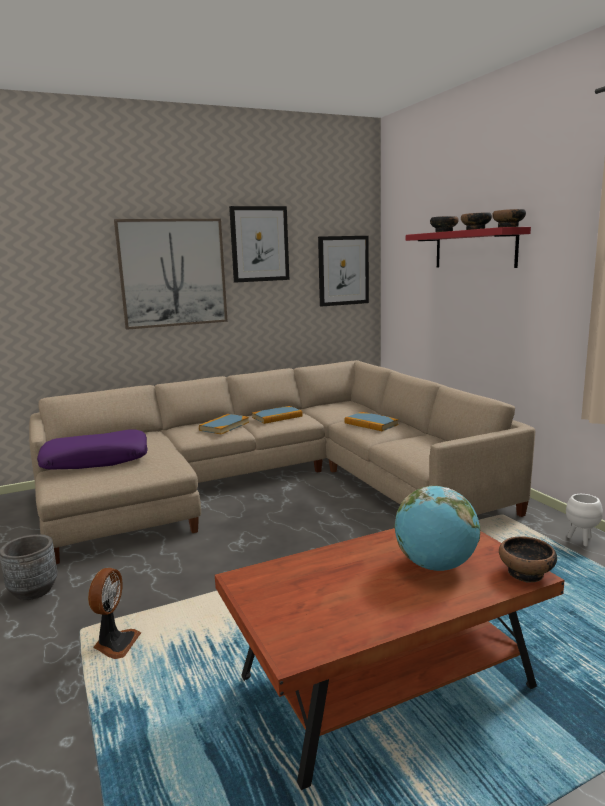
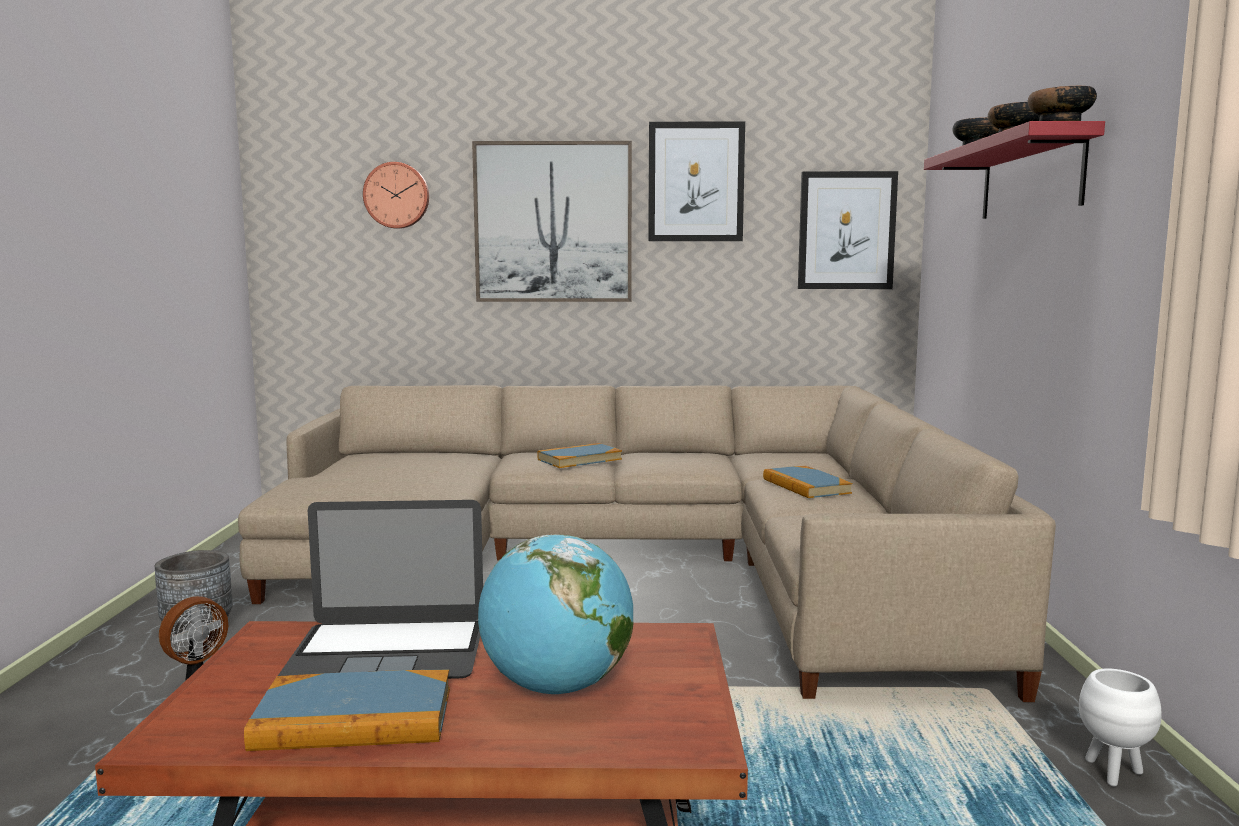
camera: 25 degrees right, 5 degrees down
purple pillow [37,429,147,470] -> none
book [252,406,303,424] -> book moved to [244,670,450,751]
bowl [499,536,557,583] -> none
none -> laptop [278,500,483,679]
none -> wall clock [363,162,429,229]

